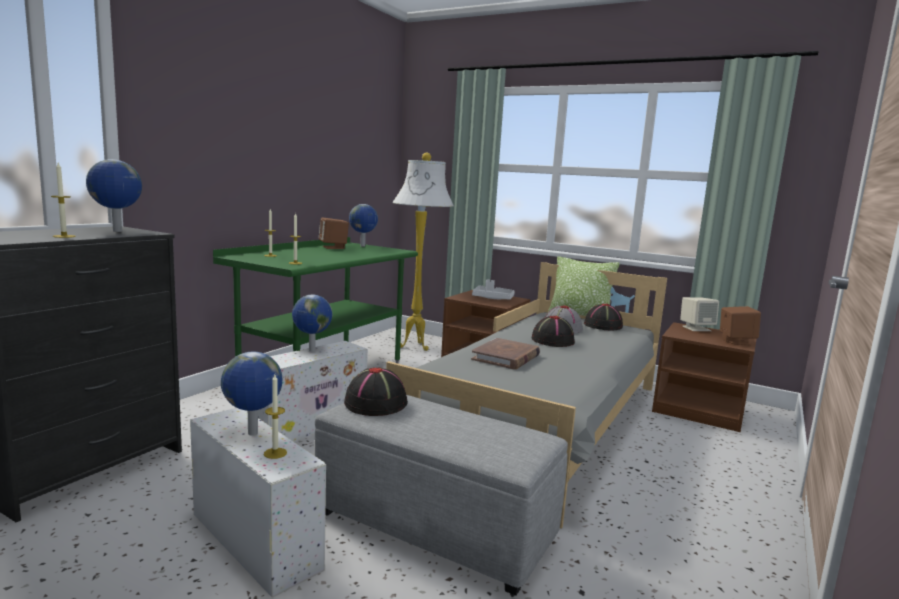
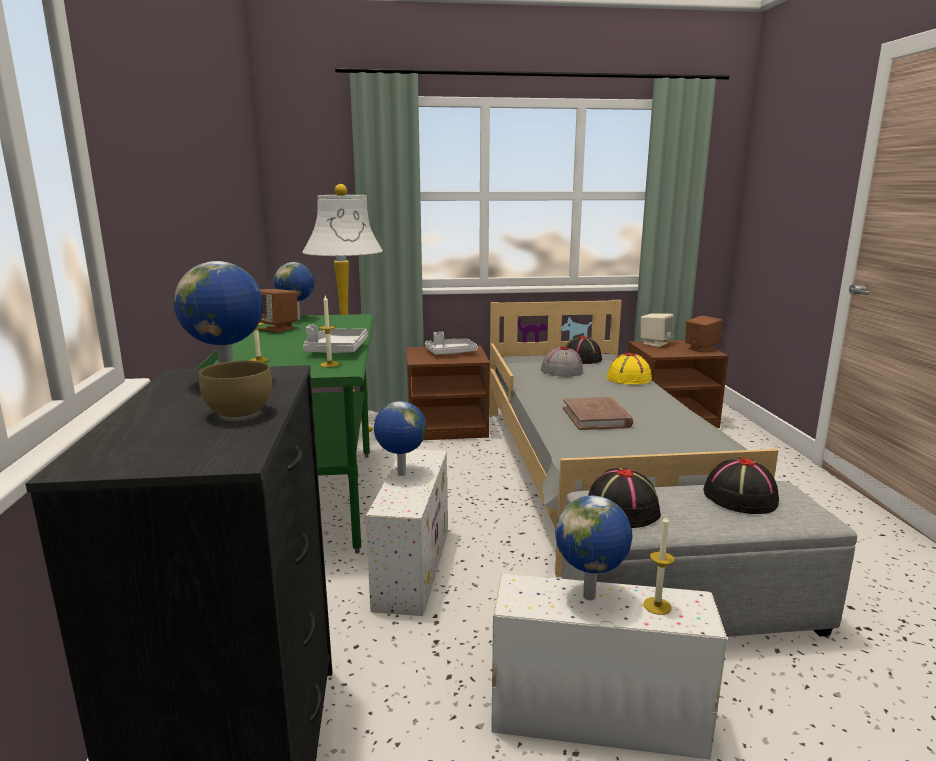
camera: 35 degrees left, 5 degrees up
candle [51,163,76,238] -> brown bowl [199,360,272,419]
black hat [532,316,575,347] -> black hat moved to [703,457,779,514]
pillow [548,256,620,316] -> none
none -> grey tray [303,325,368,353]
none -> yellow hat [607,353,652,384]

